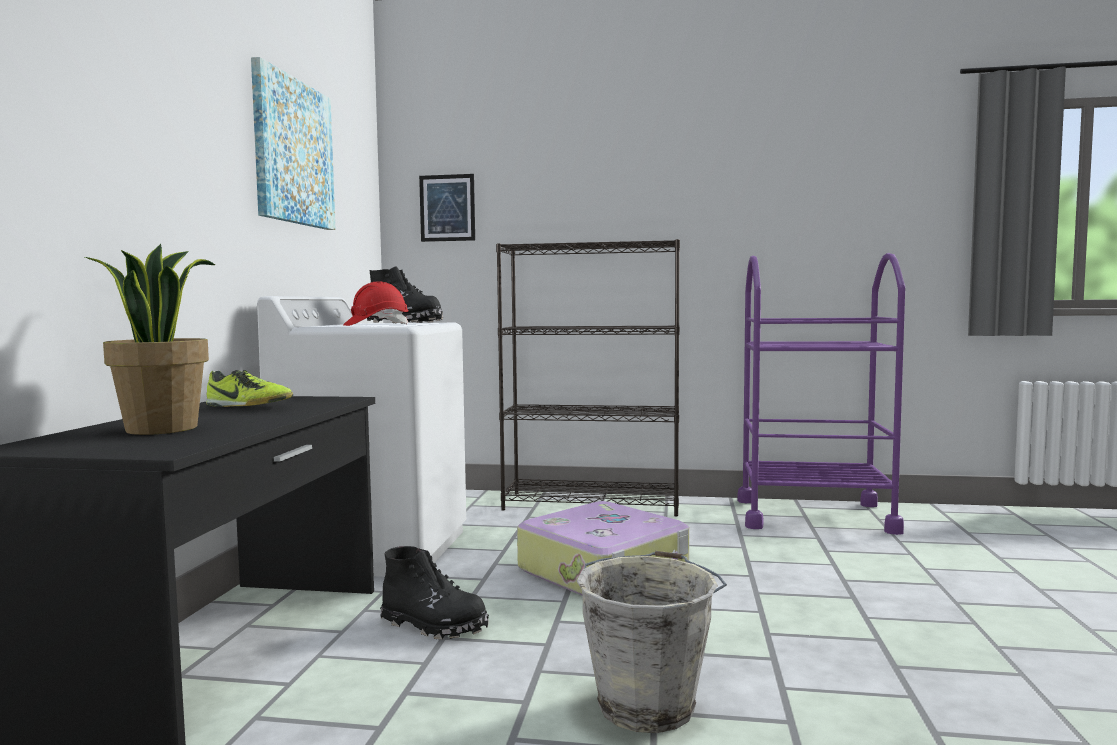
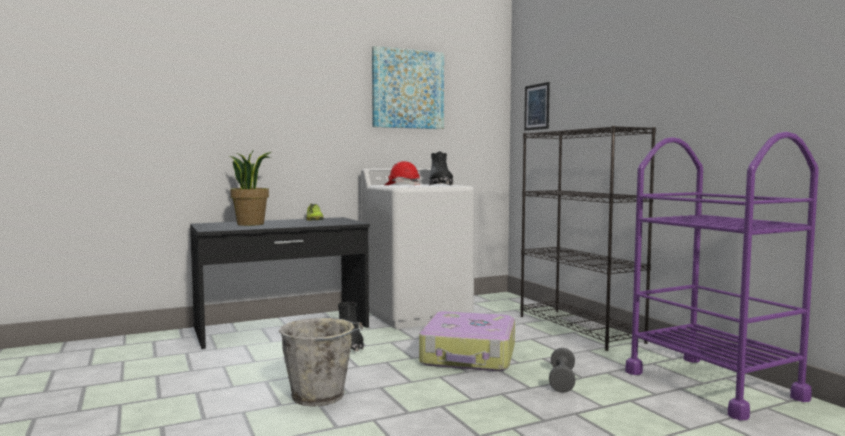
camera: 55 degrees right, 0 degrees up
none -> grey dumbbell [549,348,576,392]

